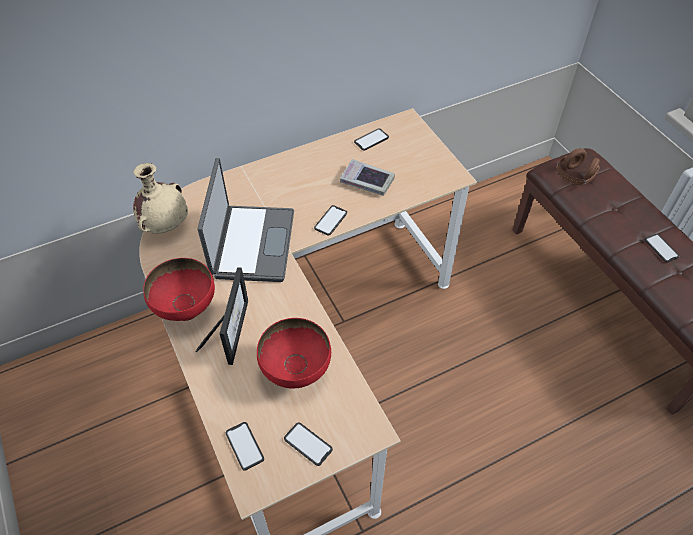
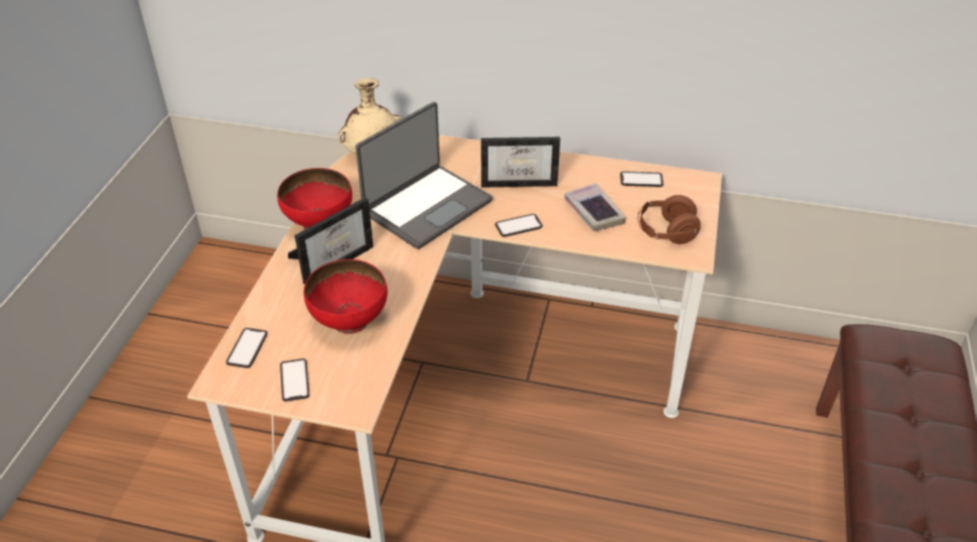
camera: 40 degrees right, 10 degrees down
brown headphones [557,148,600,185] -> brown headphones moved to [637,195,701,244]
phone [645,234,679,262] -> none
none -> picture frame [481,137,560,188]

